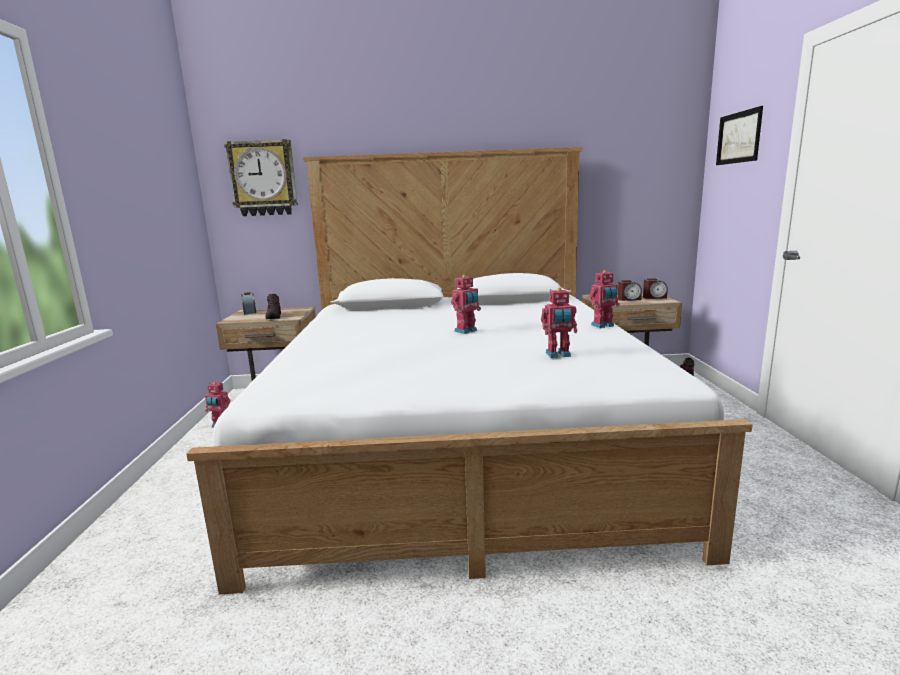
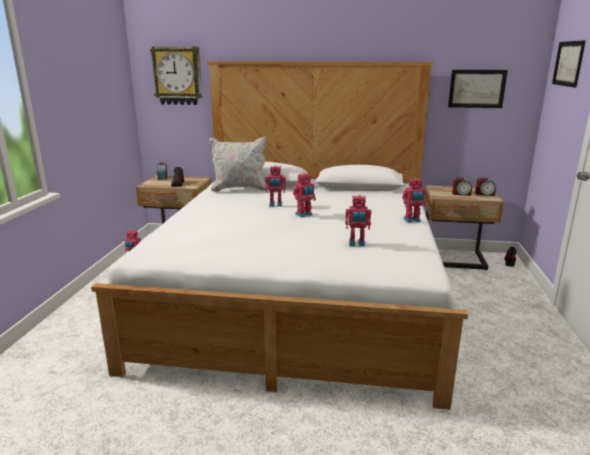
camera: 10 degrees right, 5 degrees up
none -> white pillow [209,137,268,192]
none -> toy robot [265,165,286,207]
none -> picture [448,70,508,108]

